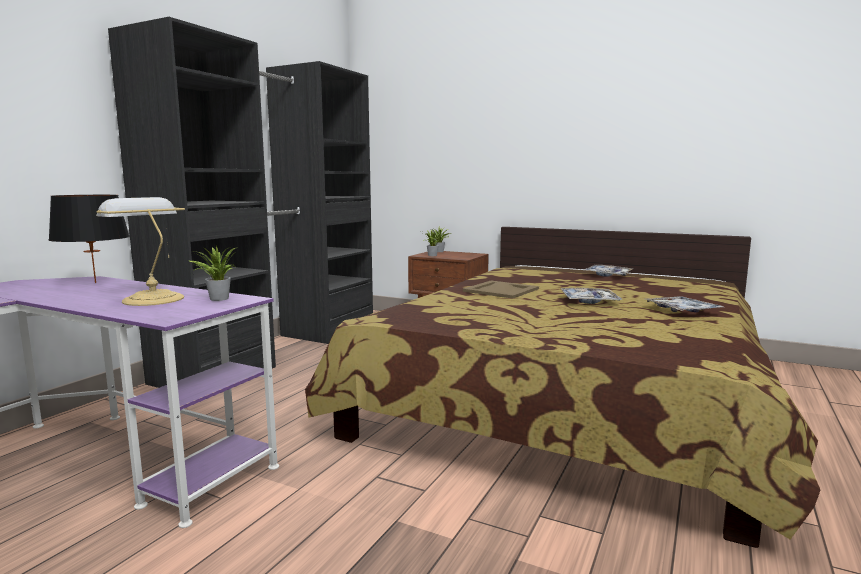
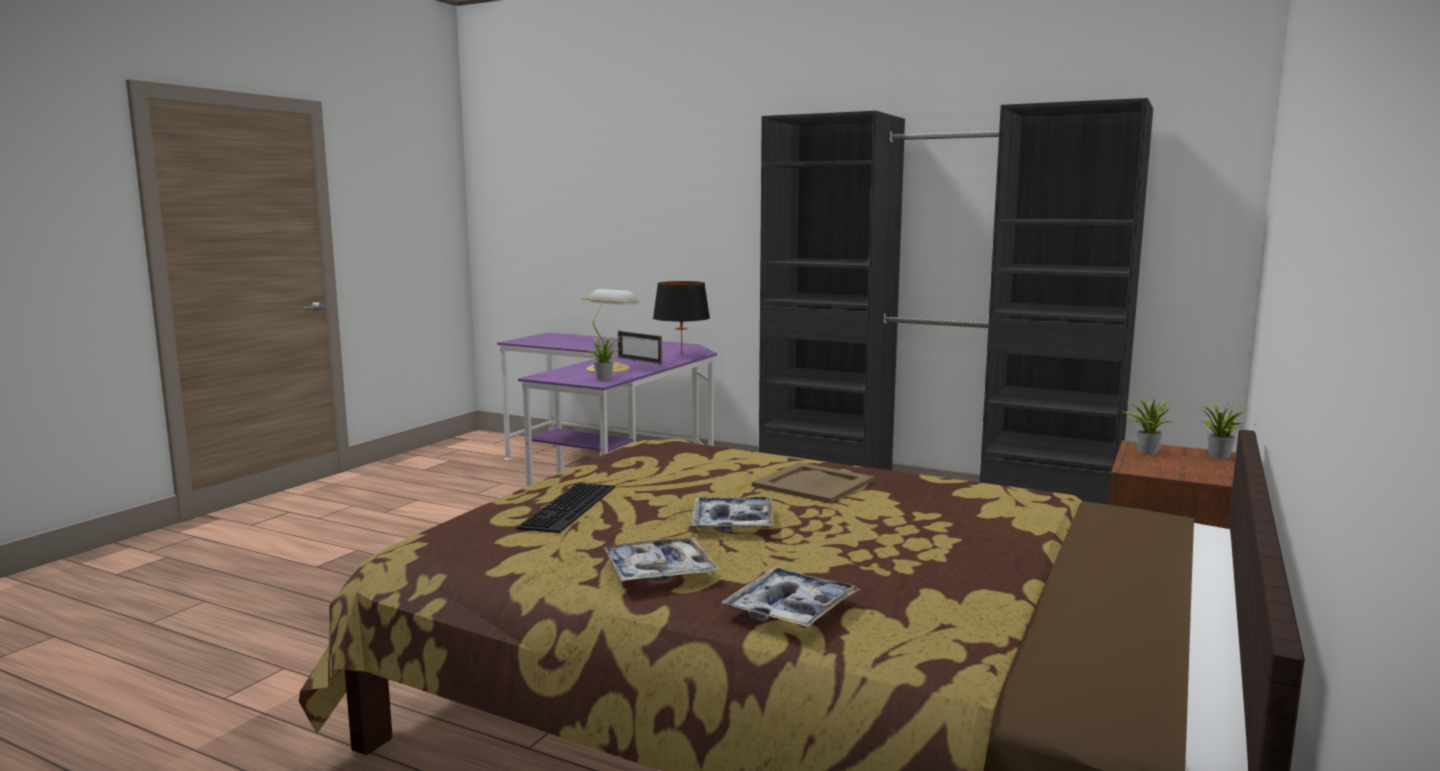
camera: 90 degrees right, 0 degrees up
tray [584,265,633,277] -> tray moved to [721,567,860,628]
none -> keyboard [517,483,615,533]
none -> picture frame [618,331,662,364]

